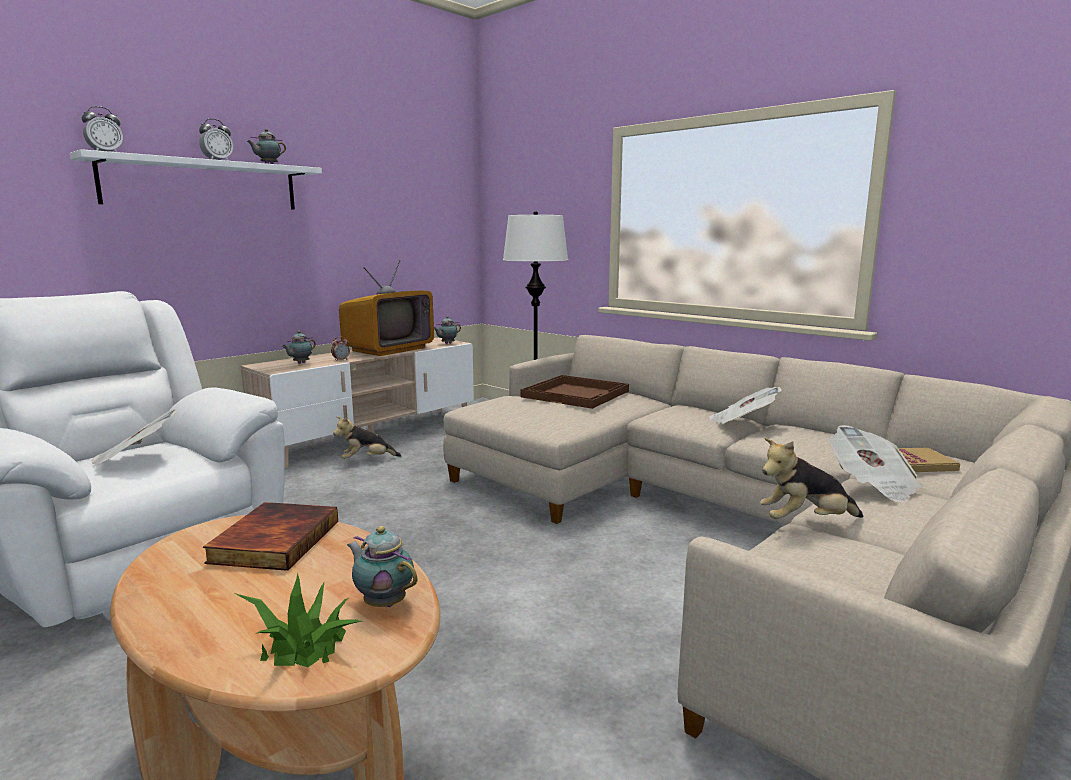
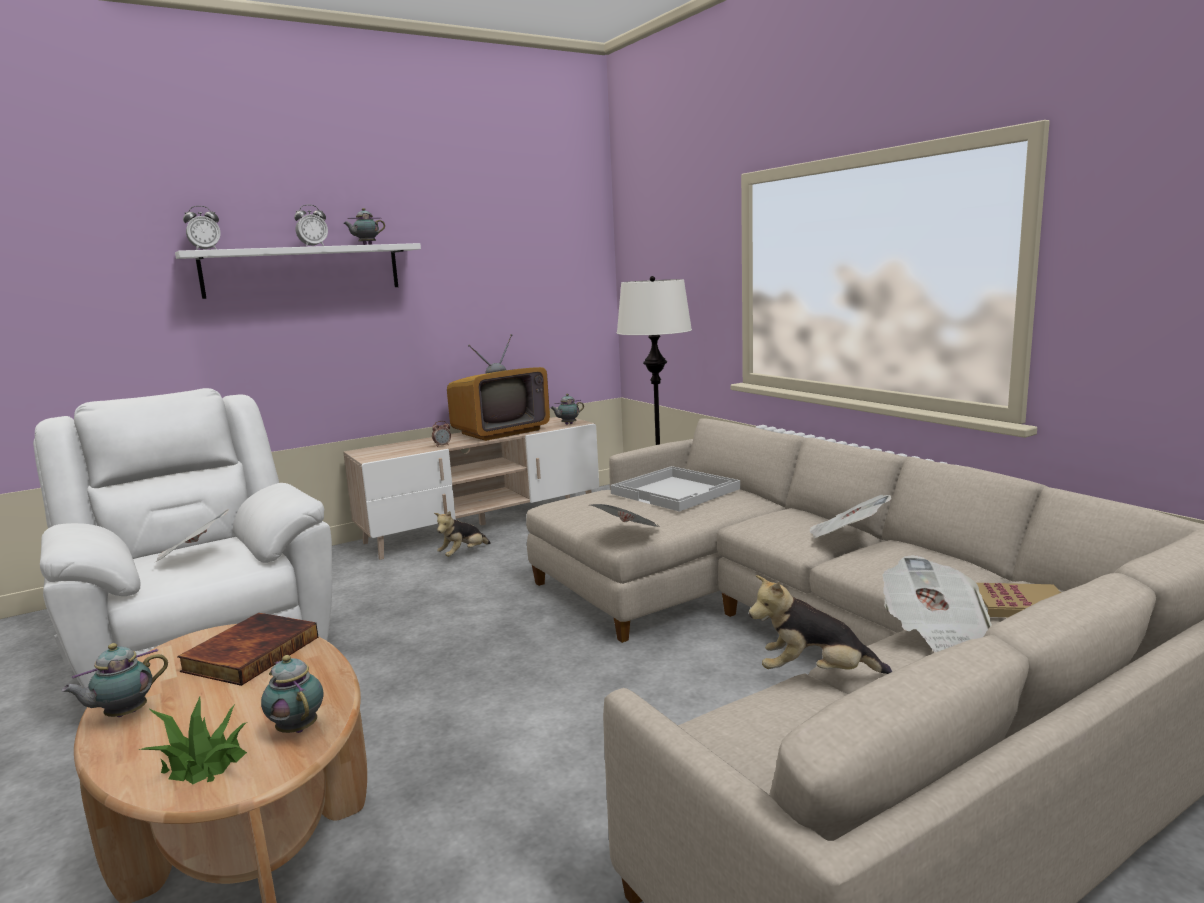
camera: 15 degrees right, 0 degrees up
teapot [282,331,316,364] -> teapot moved to [61,643,168,717]
plush toy [333,416,401,459] -> plush toy turned 45 degrees counterclockwise [434,511,491,557]
brown tray [521,375,629,409] -> white tray [610,466,740,512]
none -> newspaper [590,504,659,527]

